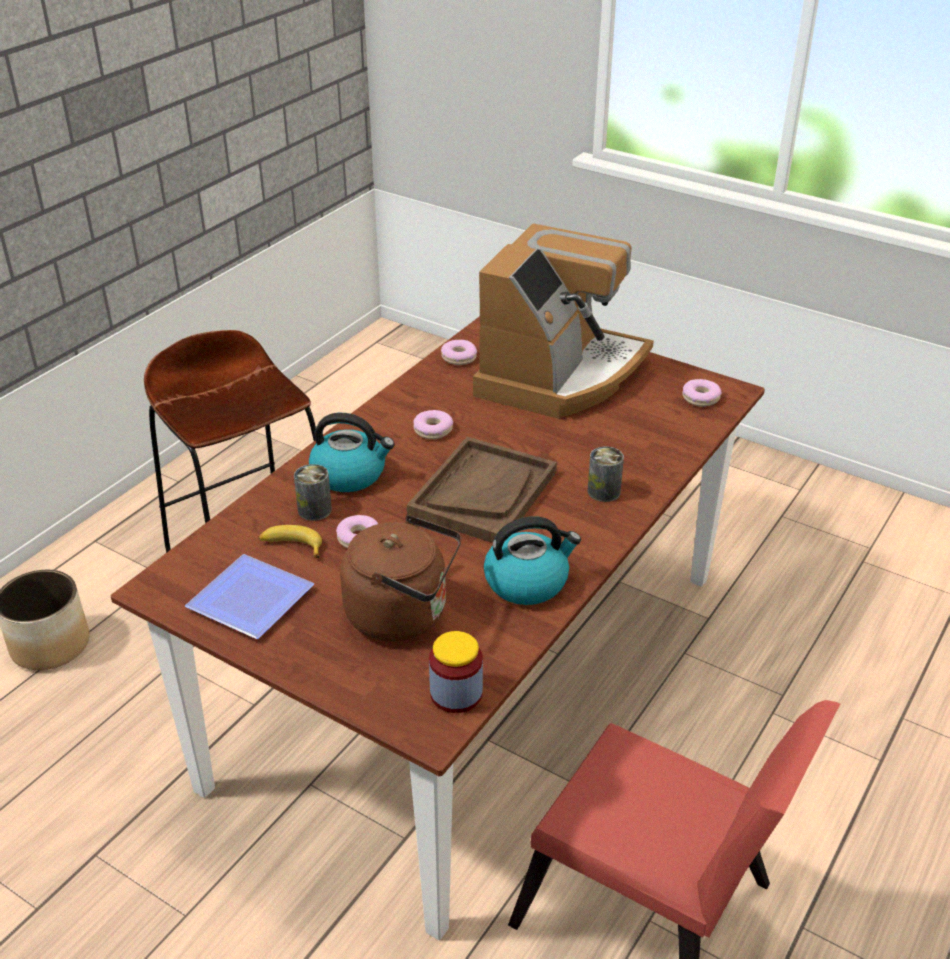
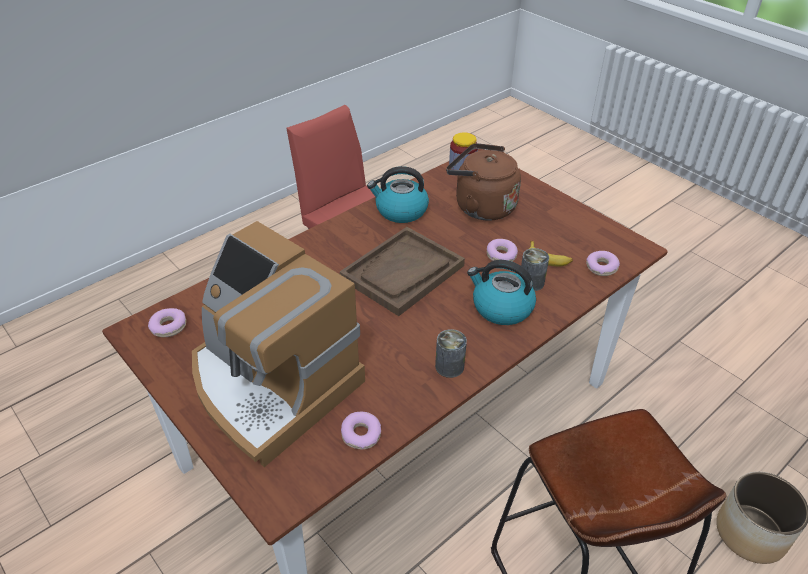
camera: 165 degrees left, 5 degrees up
plate [185,554,314,639] -> none
donut [413,410,453,439] -> donut moved to [586,251,620,276]
coffee machine [473,224,654,419] -> coffee machine turned 90 degrees counterclockwise [192,221,365,467]
can [588,446,624,502] -> can moved to [435,329,467,378]

